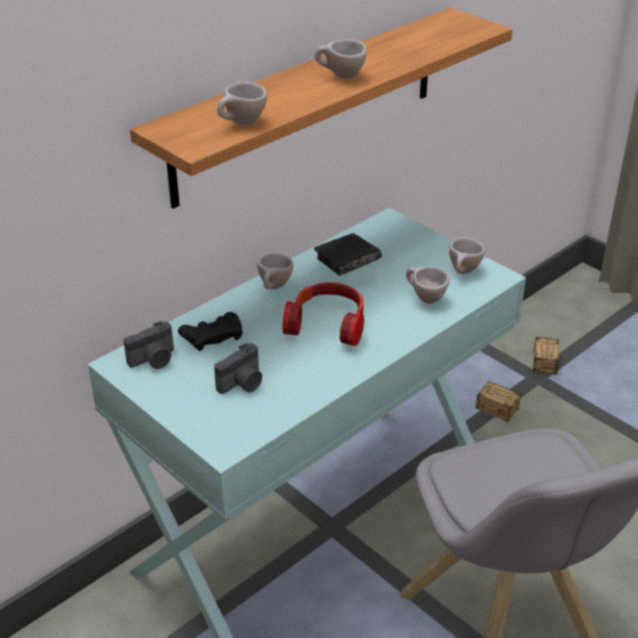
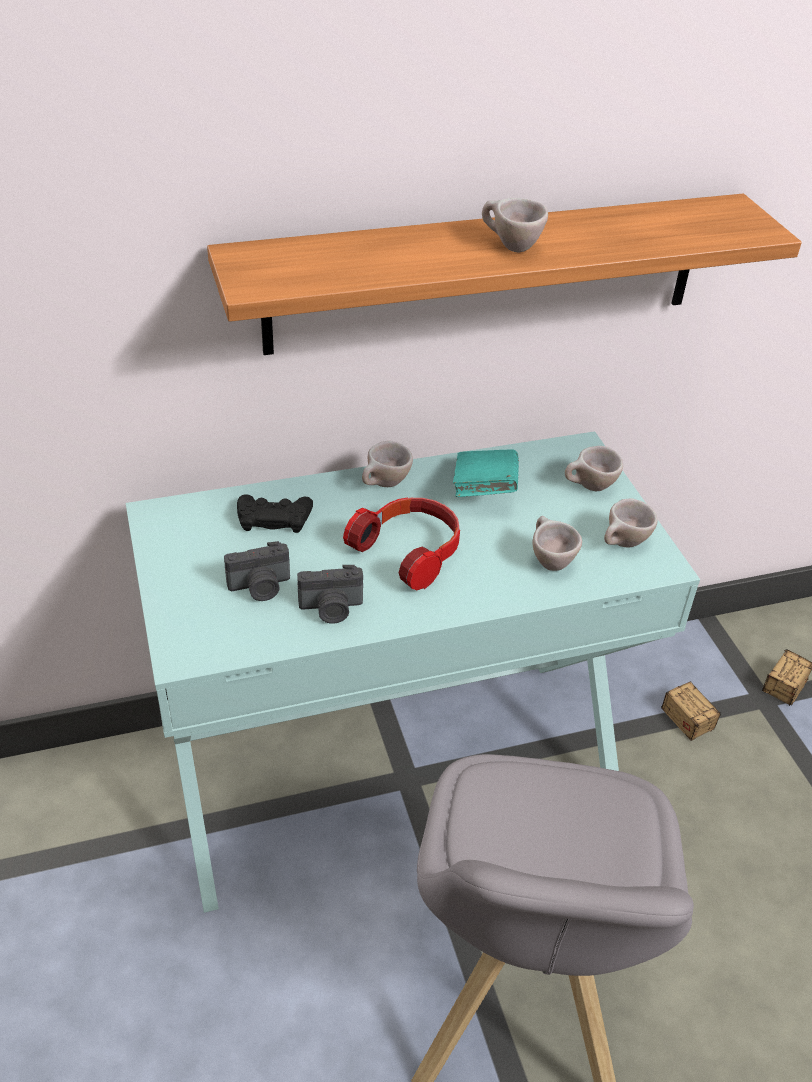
camera: 25 degrees right, 5 degrees up
camera [123,321,174,369] -> camera moved to [297,565,363,624]
beige cup [217,82,267,125] -> beige cup moved to [565,446,623,491]
black book [314,233,382,276] -> turquoise book [453,449,519,497]

